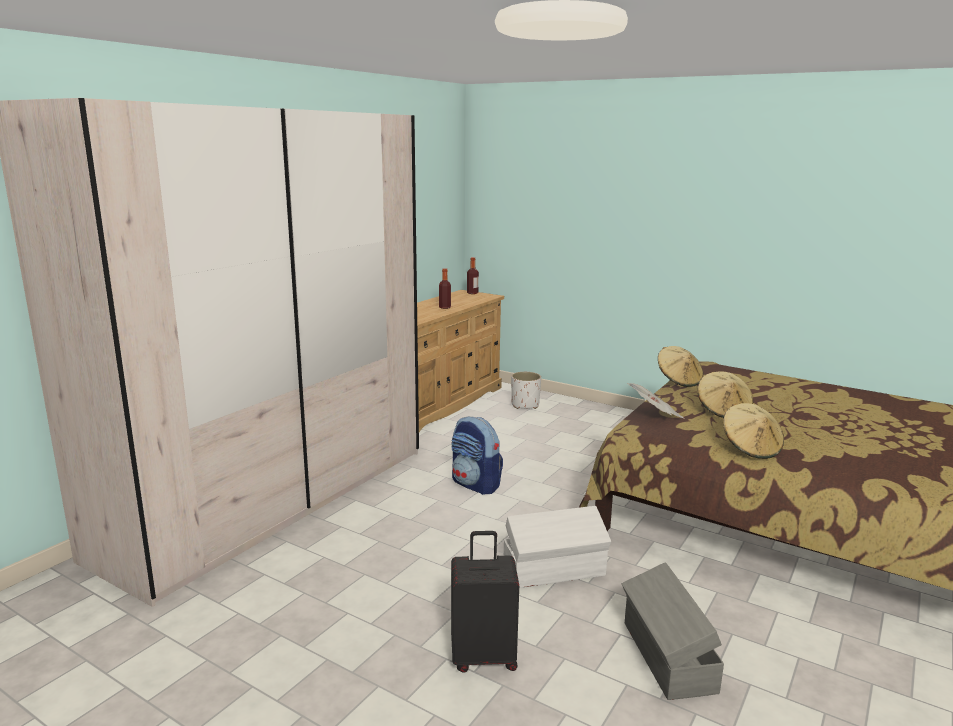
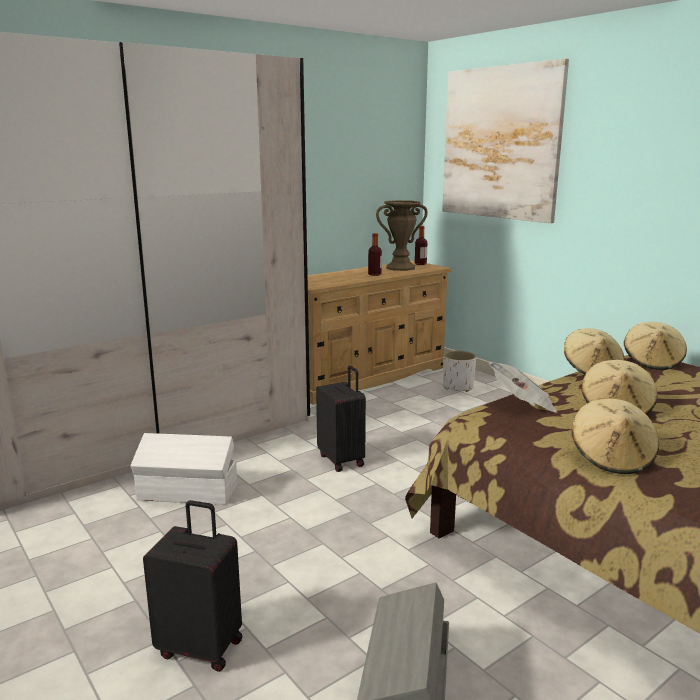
camera: 20 degrees right, 0 degrees up
backpack [451,416,503,495] -> black suitcase [316,366,366,472]
white storage box [504,506,611,588] -> white storage box moved to [130,433,237,505]
none -> brown vase [376,200,428,271]
none -> picture [442,58,569,223]
none -> beige hat [624,322,687,370]

